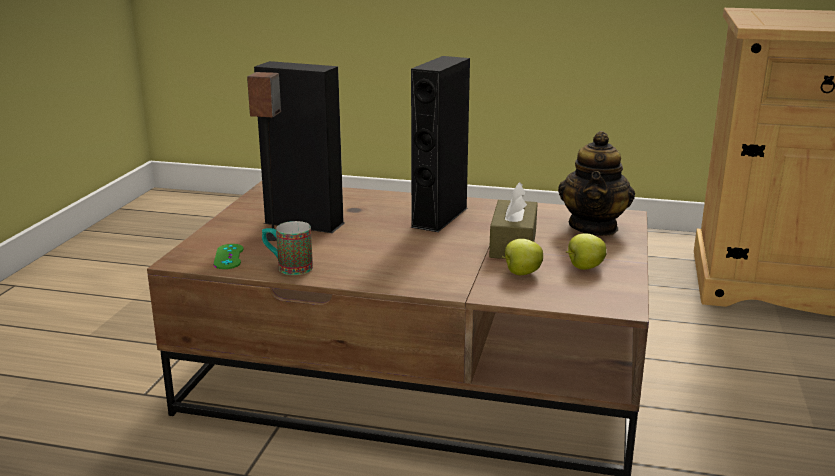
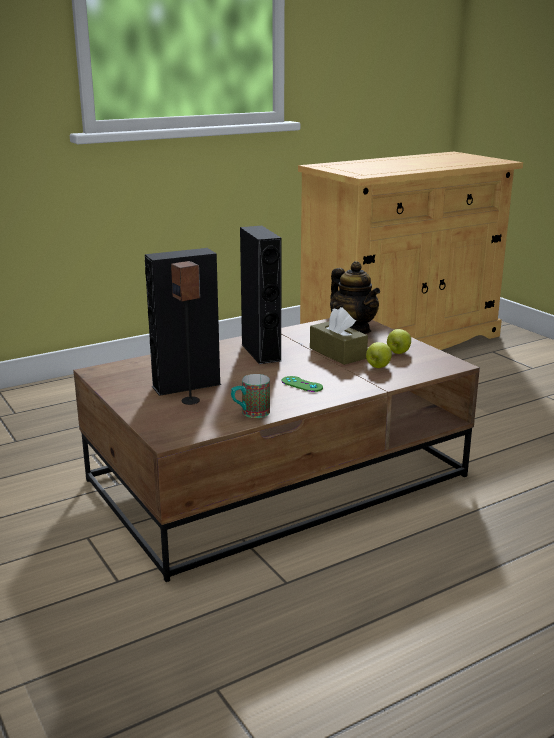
camera: 45 degrees left, 0 degrees up
green game controller [213,244,244,269] -> green game controller moved to [281,376,323,392]

